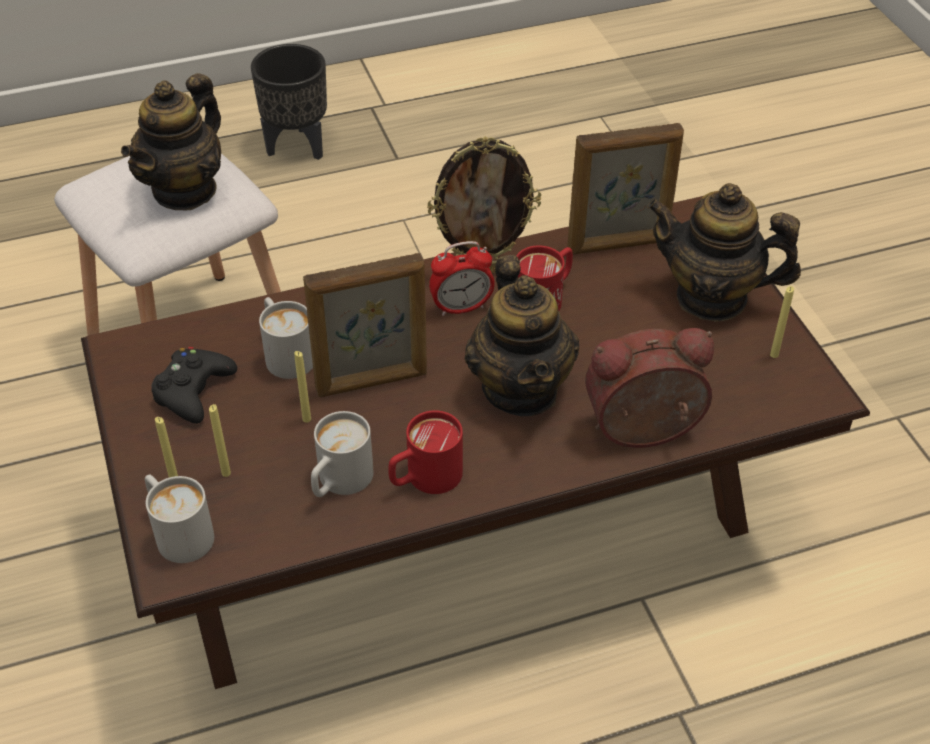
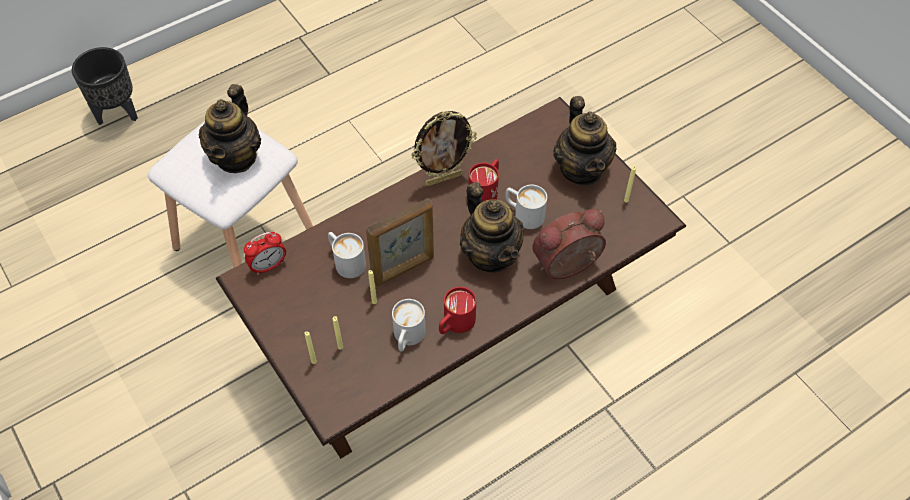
camera: 15 degrees left, 10 degrees up
white mug [145,475,214,563] -> white mug moved to [505,185,547,229]
black game controller [151,347,237,424] -> none
black planter [251,44,327,160] -> black planter moved to [72,47,138,125]
alarm clock [429,241,495,316] -> alarm clock moved to [244,232,286,275]
picture frame [567,123,684,254] -> none
teapot [647,183,801,321] -> teapot turned 105 degrees counterclockwise [553,96,617,185]

